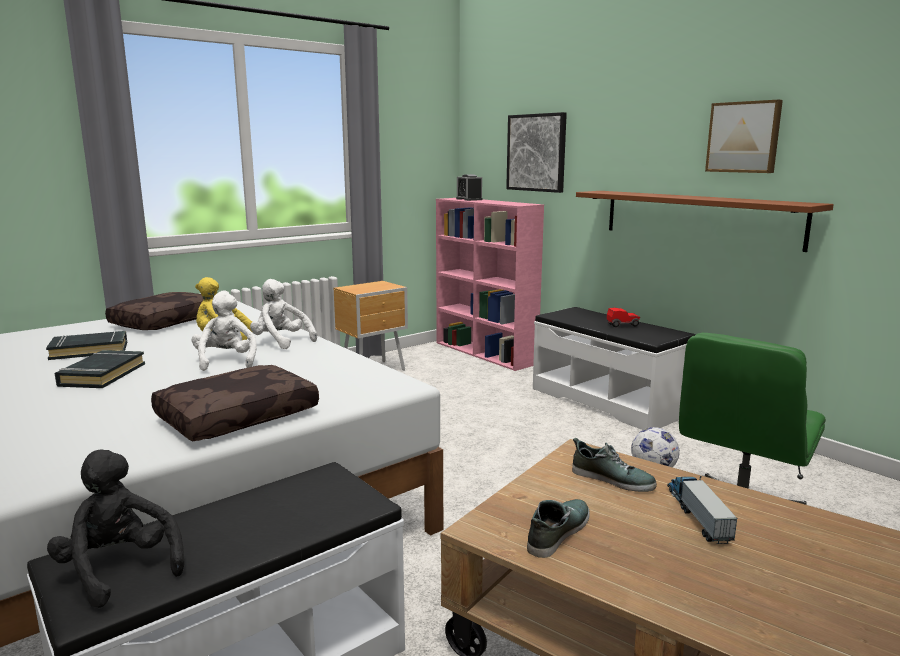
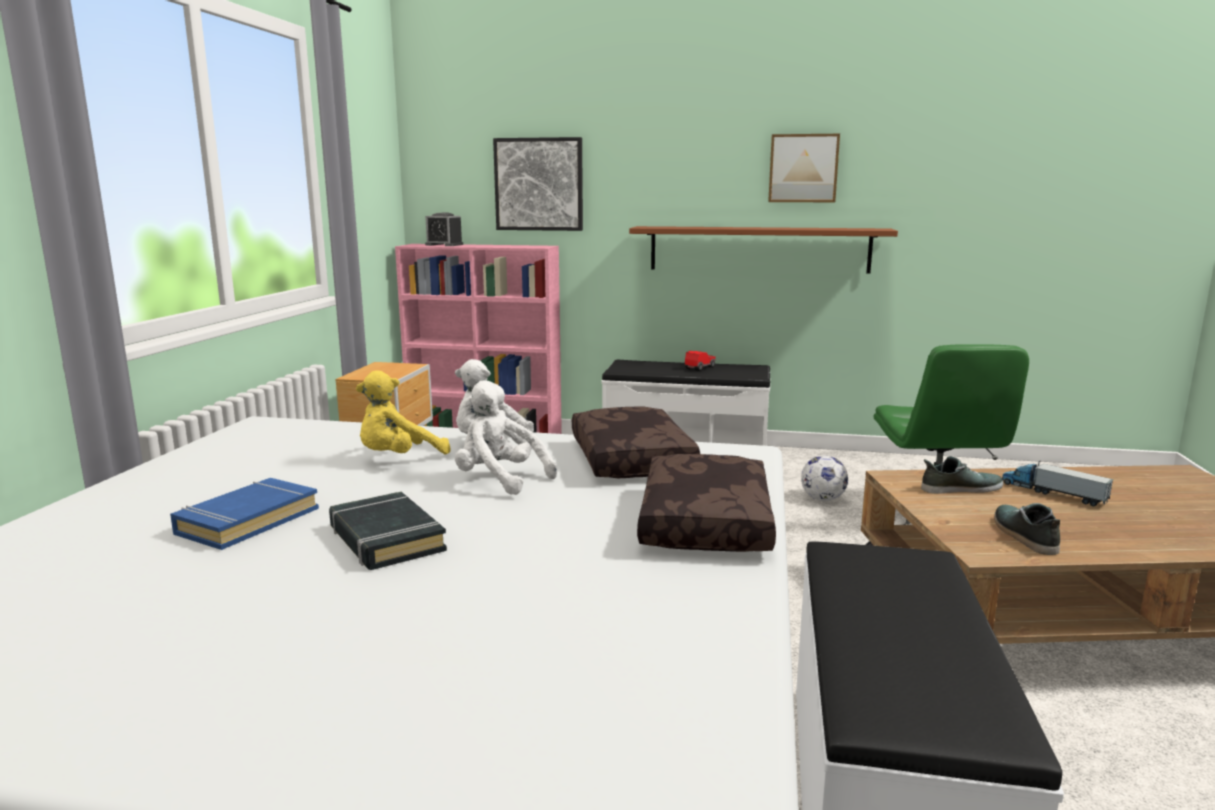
camera: 40 degrees left, 0 degrees up
black book [46,331,127,360] -> blue book [170,478,319,550]
black plush toy [47,449,184,608] -> none
brown pillow [105,292,204,330] -> brown pillow moved to [572,406,700,478]

